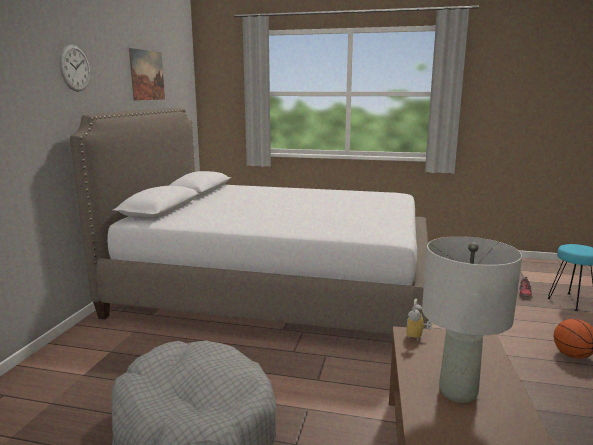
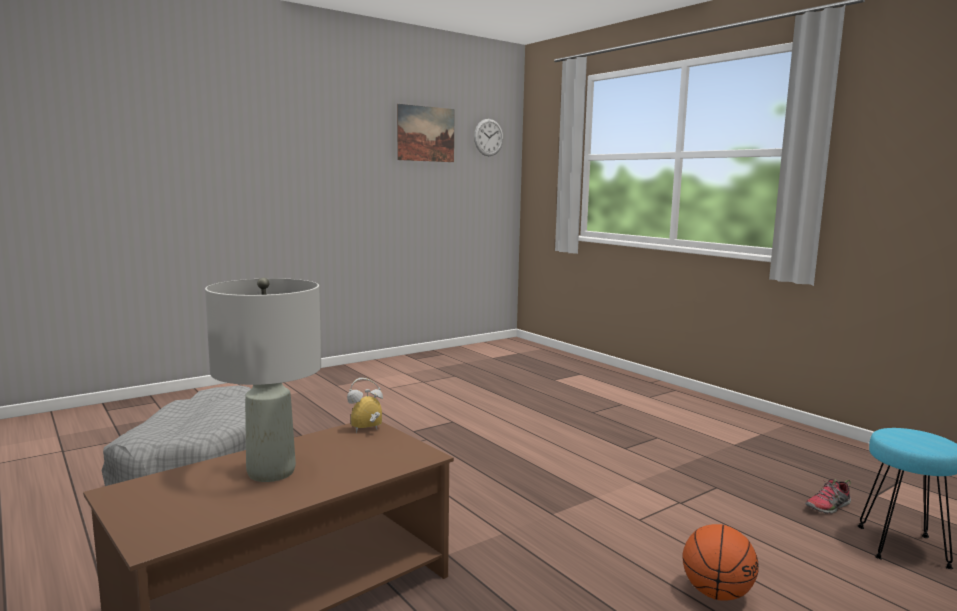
camera: 40 degrees right, 5 degrees down
wall clock [59,45,90,92] -> wall clock moved to [474,119,503,156]
bed [70,108,432,335] -> none

